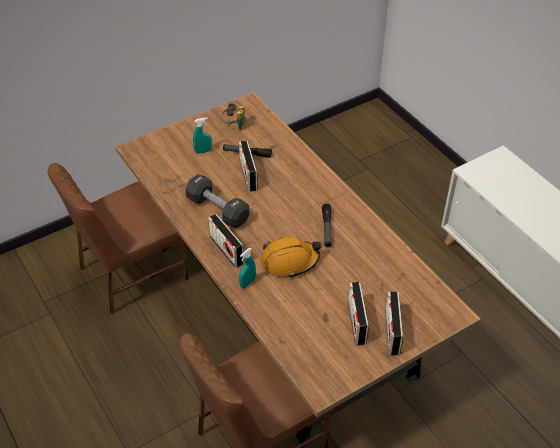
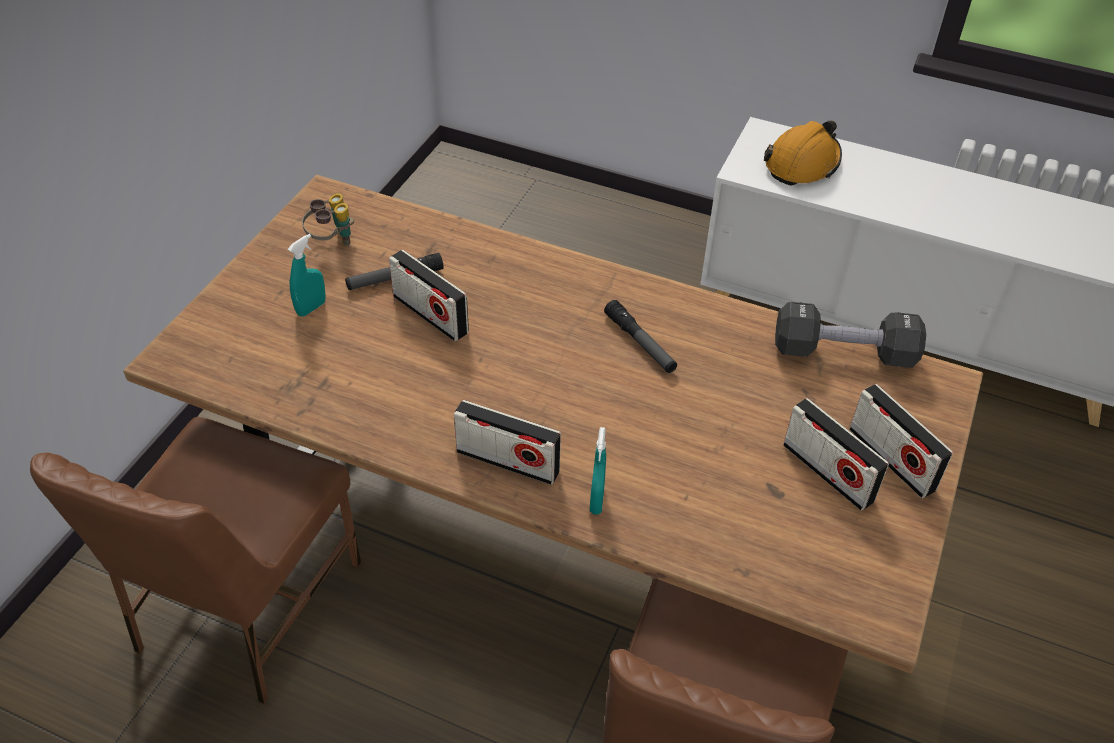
camera: 35 degrees left, 0 degrees up
black dumbbell [185,174,249,228] -> black dumbbell moved to [775,302,926,368]
orange hard hat [261,237,322,278] -> orange hard hat moved to [764,121,842,186]

